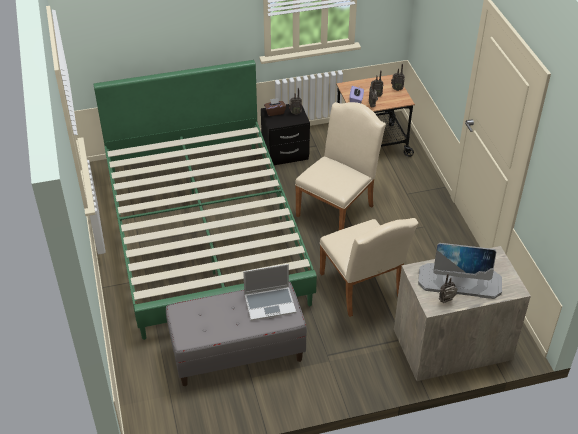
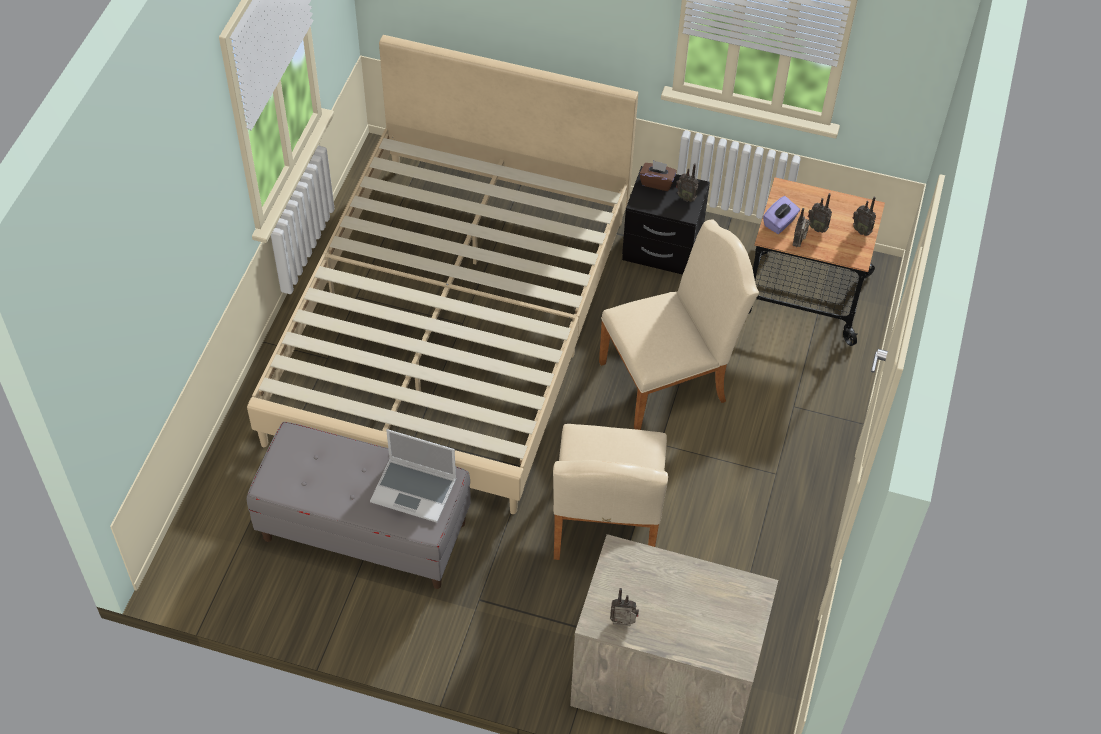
camera: 30 degrees right, 10 degrees up
green bed [93,60,317,340] -> beige bed [247,35,638,514]
monitor [418,243,502,299] -> none

